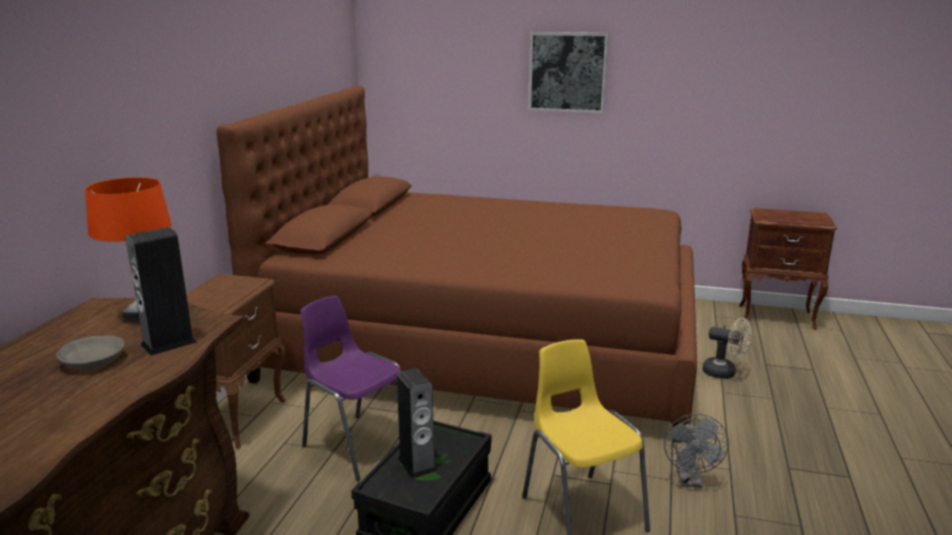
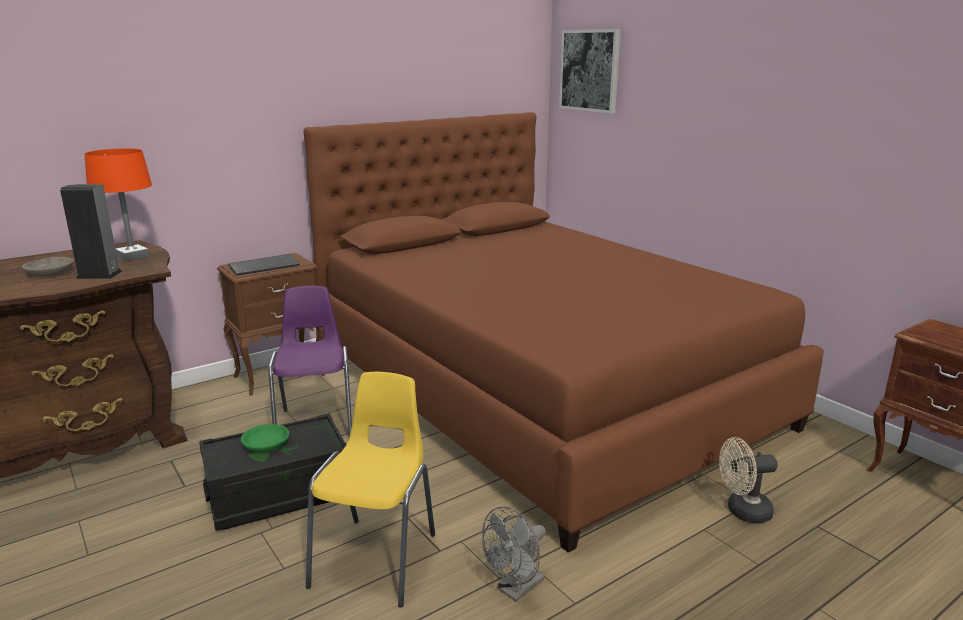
camera: 40 degrees right, 0 degrees up
speaker [397,368,437,479] -> green bowl [241,424,289,452]
picture [528,32,609,113] -> picture moved to [559,29,621,113]
beige fan [702,317,751,379] -> beige fan turned 105 degrees clockwise [719,437,778,523]
none -> keyboard [228,254,300,276]

